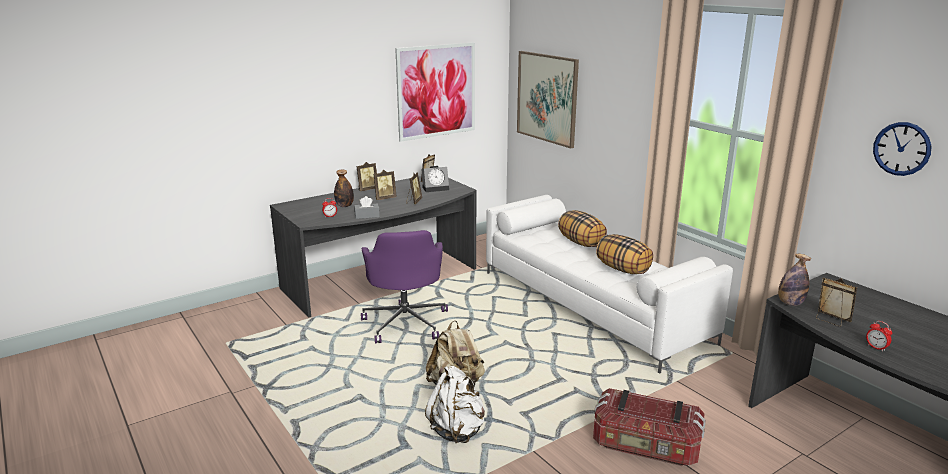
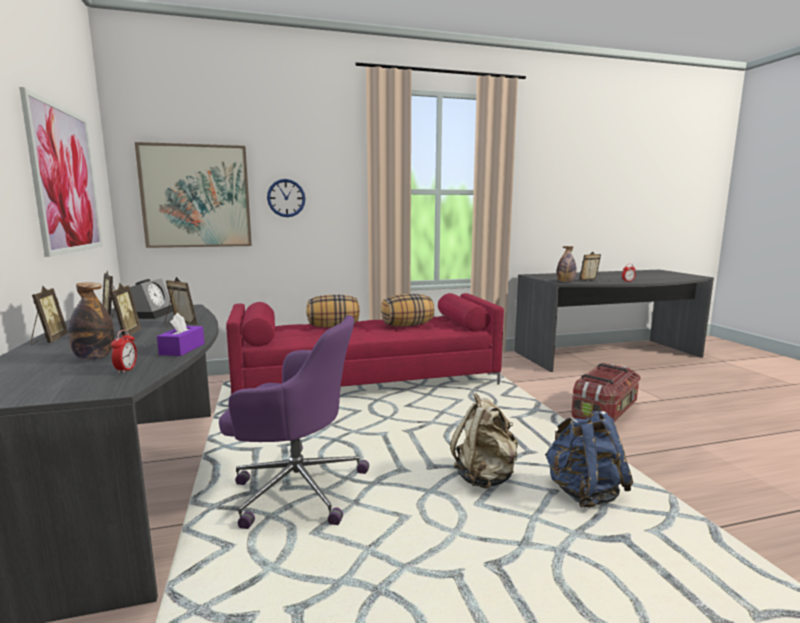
camera: 70 degrees left, 10 degrees down
grey tissue box [354,196,380,219] -> purple tissue box [157,313,205,356]
white backpack [425,366,485,443] -> blue backpack [545,411,633,508]
white sofa [486,195,733,374] -> red sofa [226,293,504,394]
wall clock [873,122,931,176] -> wall clock moved to [267,179,306,217]

